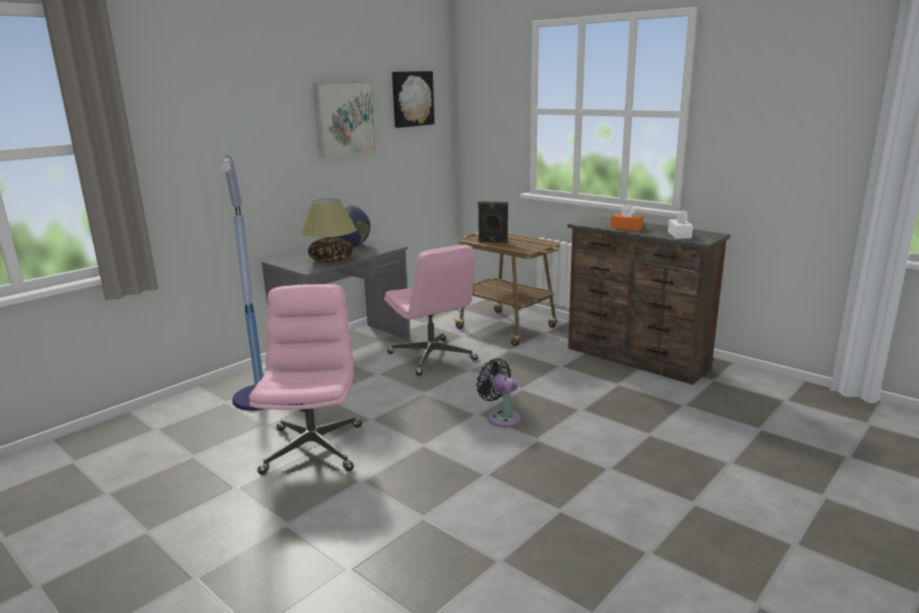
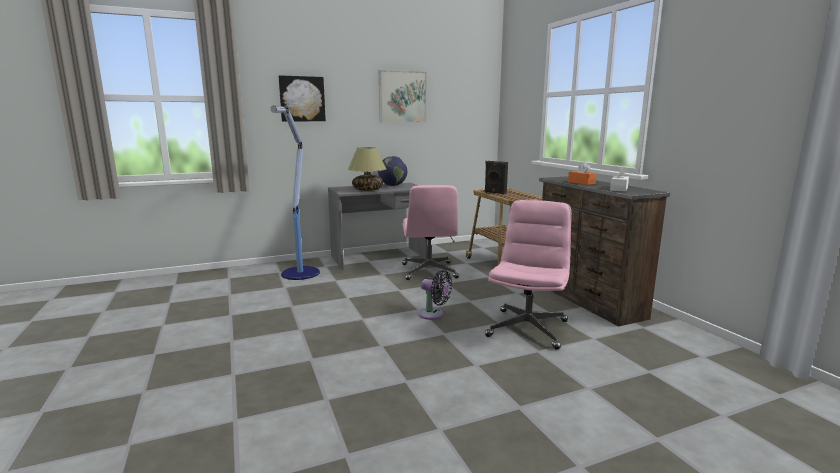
camera: 25 degrees right, 5 degrees down
pink office chair [249,284,362,475] -> pink office chair moved to [485,200,571,350]
picture [392,71,435,128] -> picture moved to [279,75,326,121]
black fan [476,359,521,427] -> black fan turned 135 degrees clockwise [418,270,452,320]

